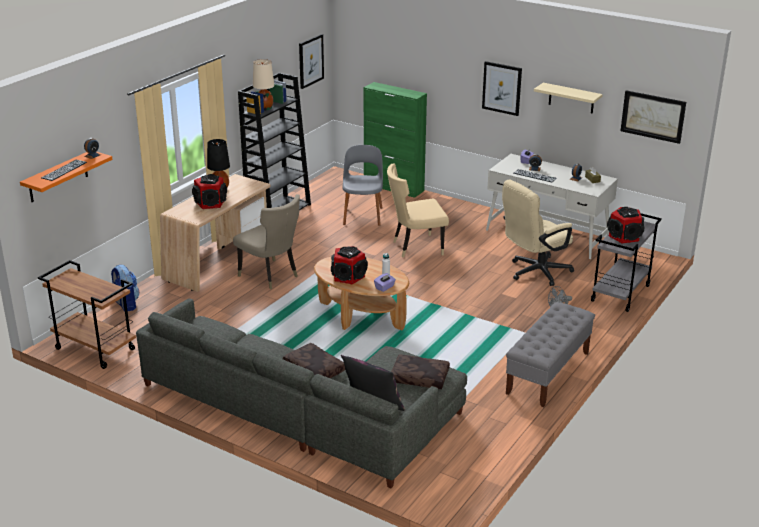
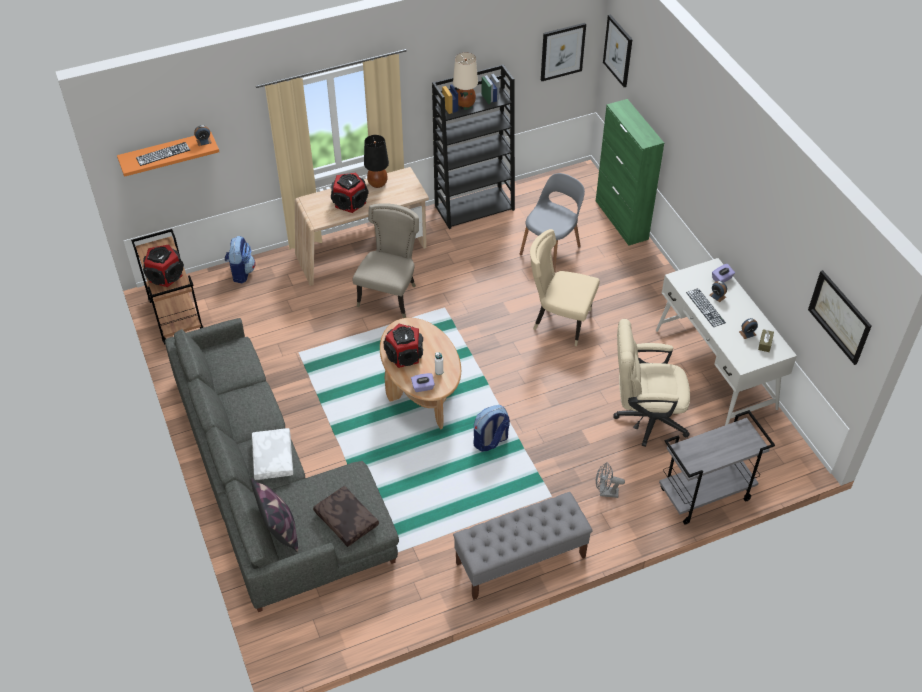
camera: 35 degrees right, 20 degrees up
beige chair [233,194,300,289] -> beige chair turned 150 degrees counterclockwise [353,203,419,318]
brown pillow [283,343,345,378] -> white pillow [252,428,293,480]
picture [482,61,522,116] -> picture moved to [603,14,633,87]
beige shelf [534,83,603,114] -> none
speaker [607,207,645,243] -> speaker moved to [143,244,184,287]
none -> backpack [473,405,510,452]

